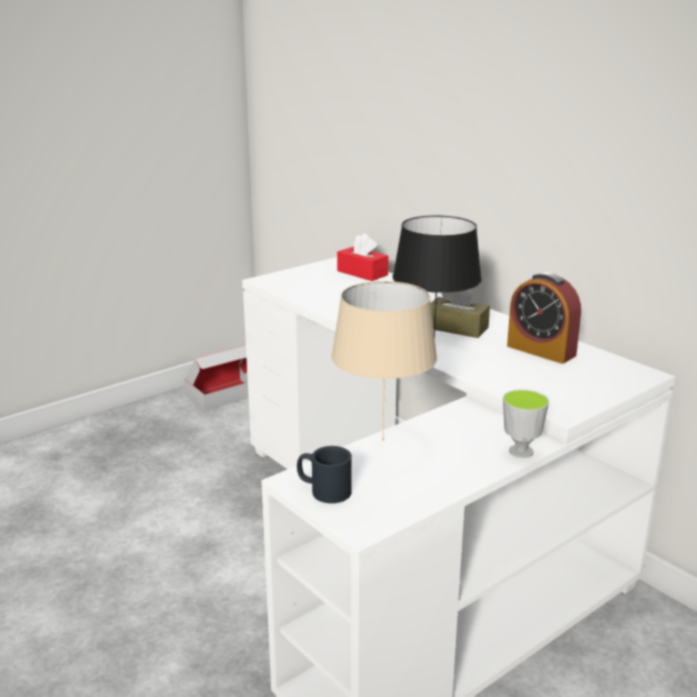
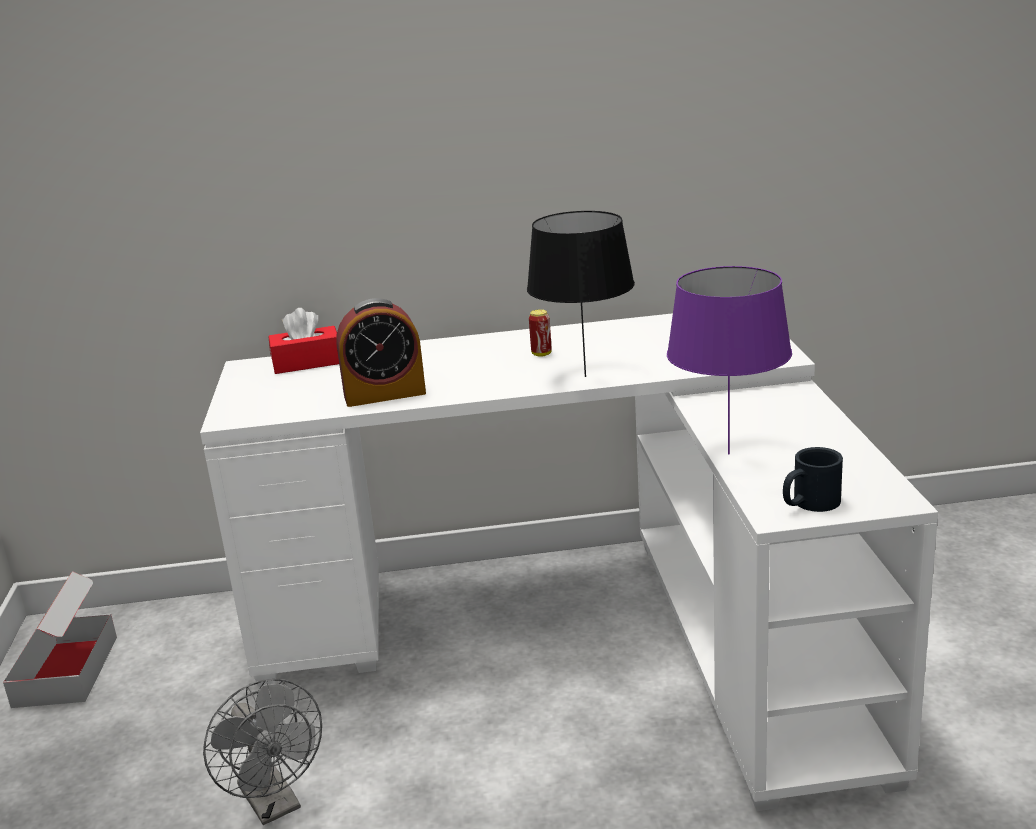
camera: 55 degrees left, 0 degrees up
beige table lamp [331,281,437,441] -> purple table lamp [667,266,792,454]
brown tissue box [430,289,490,338] -> can [529,309,552,357]
cup [503,389,549,458] -> none
alarm clock [507,272,581,364] -> alarm clock moved to [336,298,426,407]
none -> grey fan [203,679,322,825]

